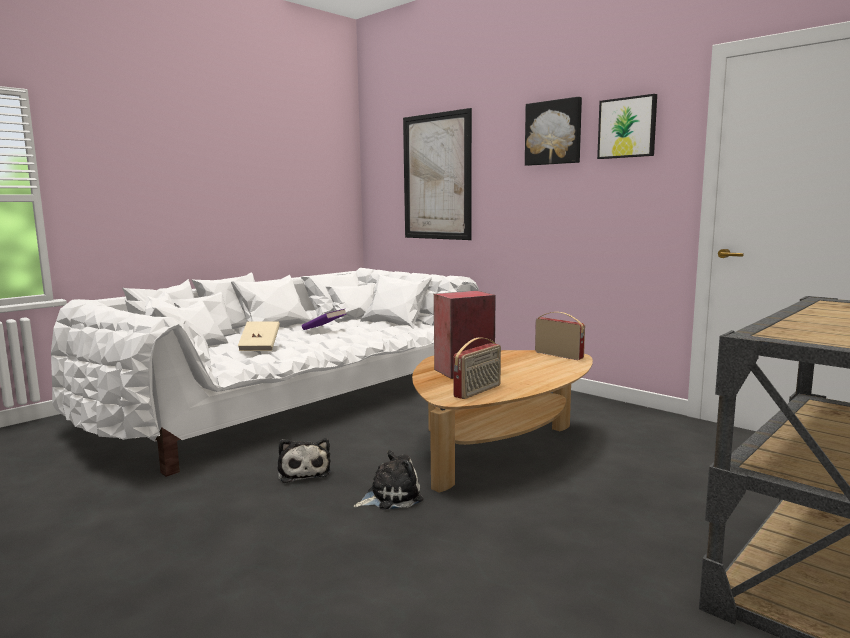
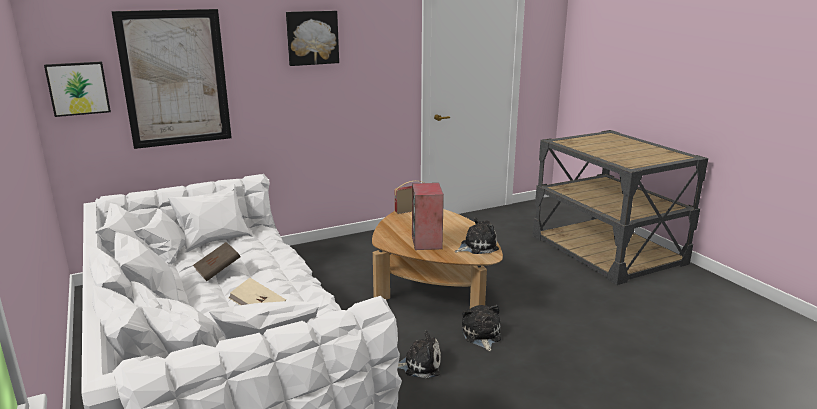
camera: 70 degrees left, 10 degrees up
purple book [302,309,346,330] -> brown book [193,242,241,281]
radio [453,337,501,399] -> plush toy [455,218,499,254]
picture [597,94,657,159] -> picture moved to [44,61,111,117]

